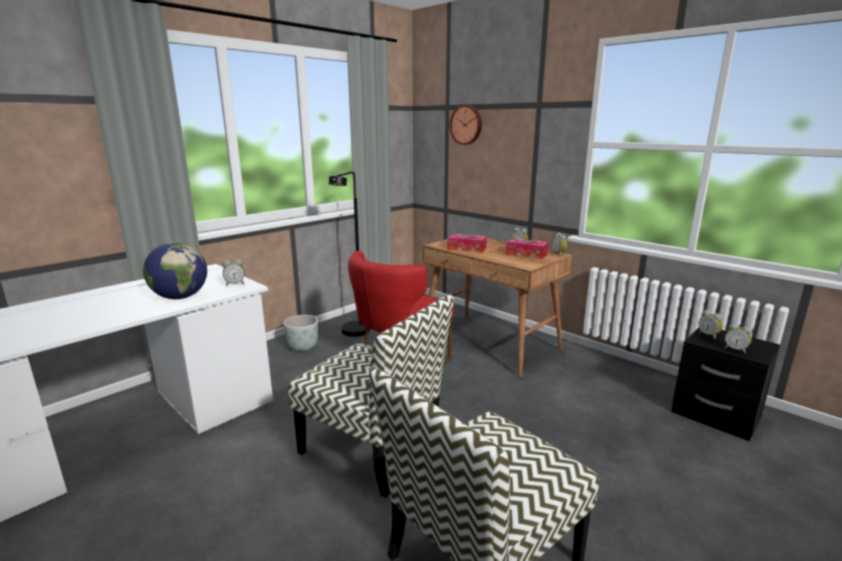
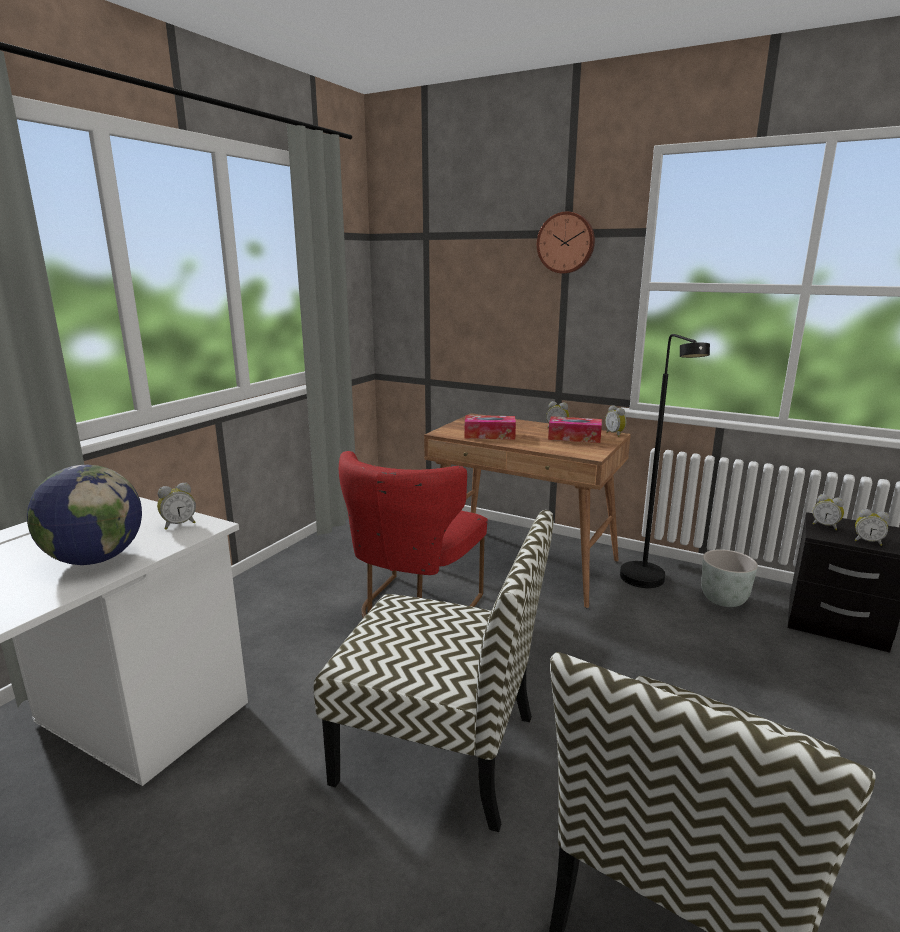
camera: 15 degrees left, 0 degrees up
grey planter [284,315,318,352] -> grey planter moved to [701,549,758,607]
black floor lamp [329,172,370,337] -> black floor lamp moved to [620,334,710,588]
wall clock [449,105,482,145] -> wall clock moved to [537,211,595,274]

